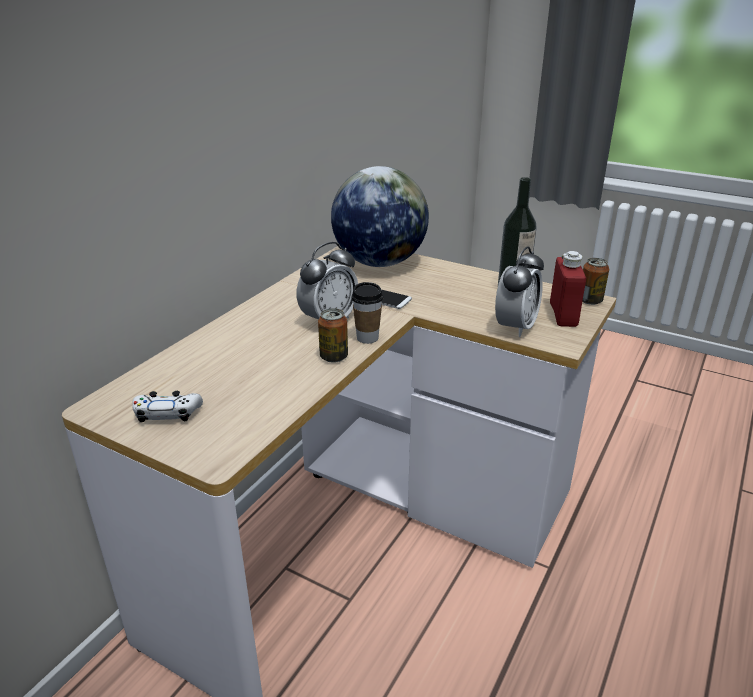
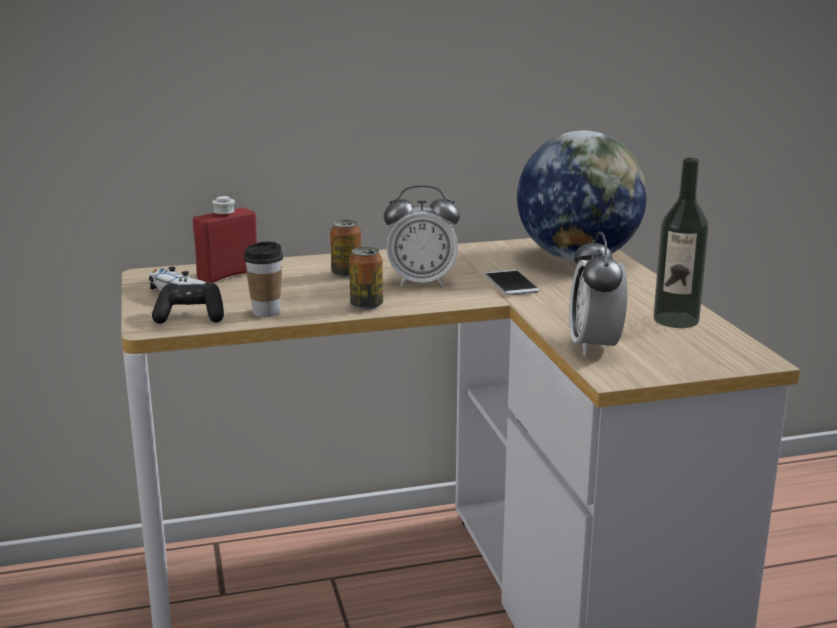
camera: 45 degrees right, 10 degrees down
cup [351,282,383,344] -> cup moved to [244,242,283,317]
alarm clock [495,247,544,337] -> alarm clock turned 105 degrees clockwise [569,232,627,356]
red bottle [550,251,586,327] -> red bottle moved to [193,196,257,283]
can [582,258,609,305] -> can moved to [330,220,361,277]
none -> black game controller [152,282,224,324]

